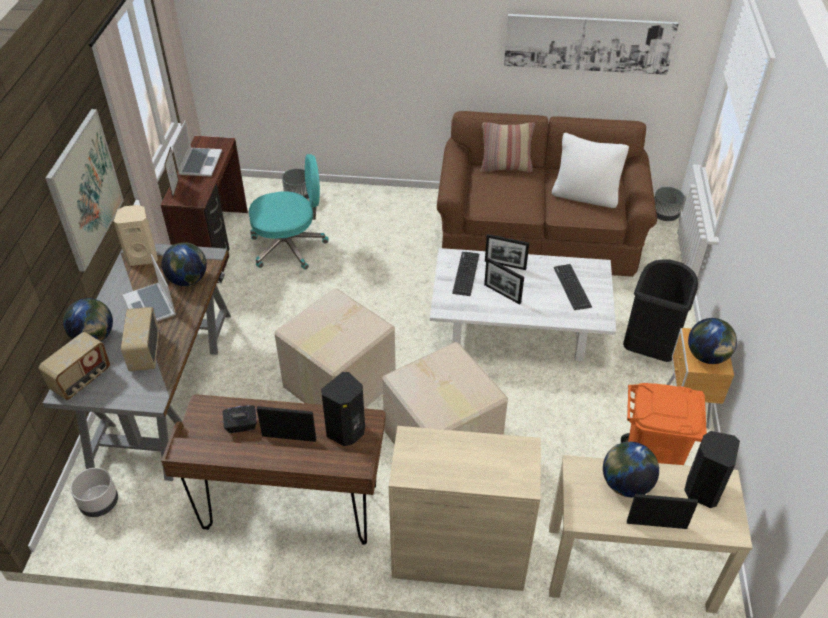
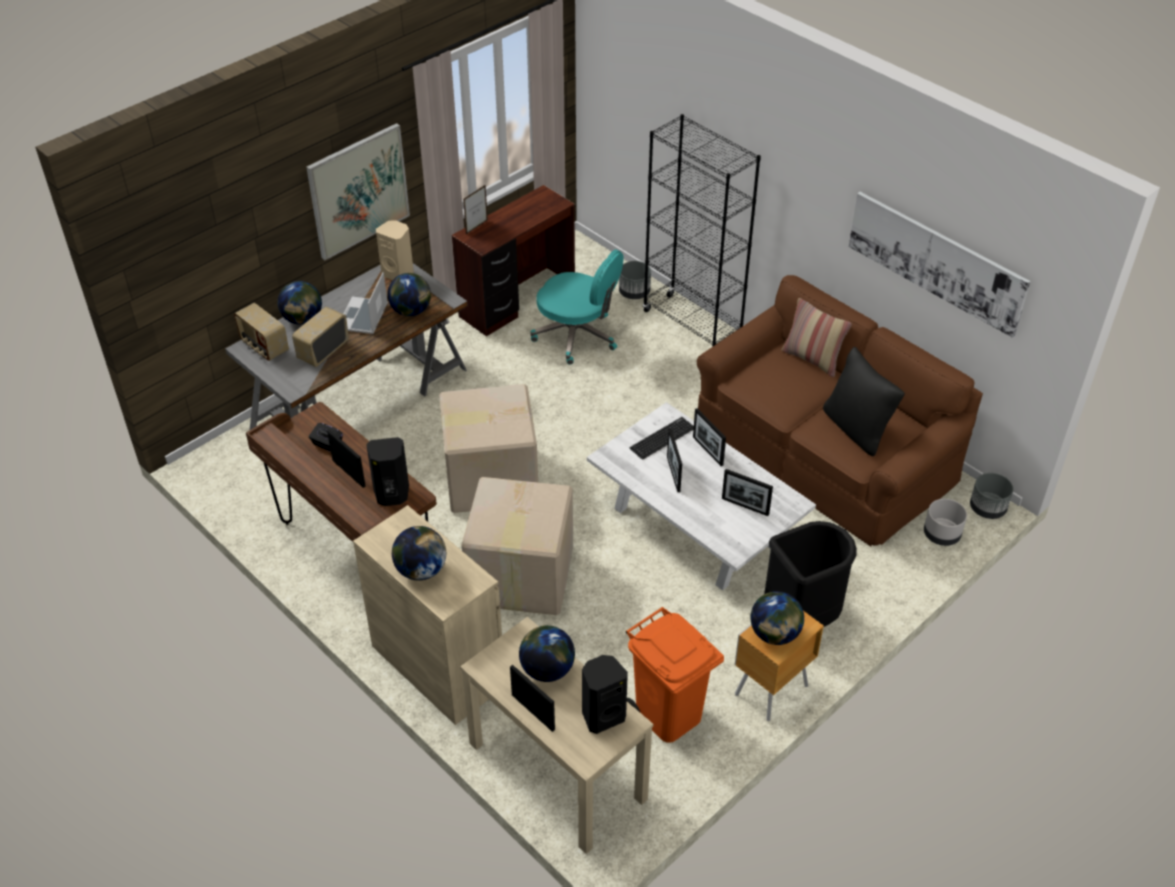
camera: 40 degrees right, 0 degrees up
radio [38,332,110,400] -> radio turned 60 degrees clockwise [234,303,289,361]
grey planter [70,468,118,517] -> grey planter moved to [924,499,967,546]
laptop [172,121,222,177] -> none
white pillow [552,133,629,208] -> black pillow [823,347,905,456]
keyboard [554,264,592,310] -> picture frame [722,469,773,516]
none -> globe [392,526,446,580]
none -> black bookcase [643,114,761,347]

